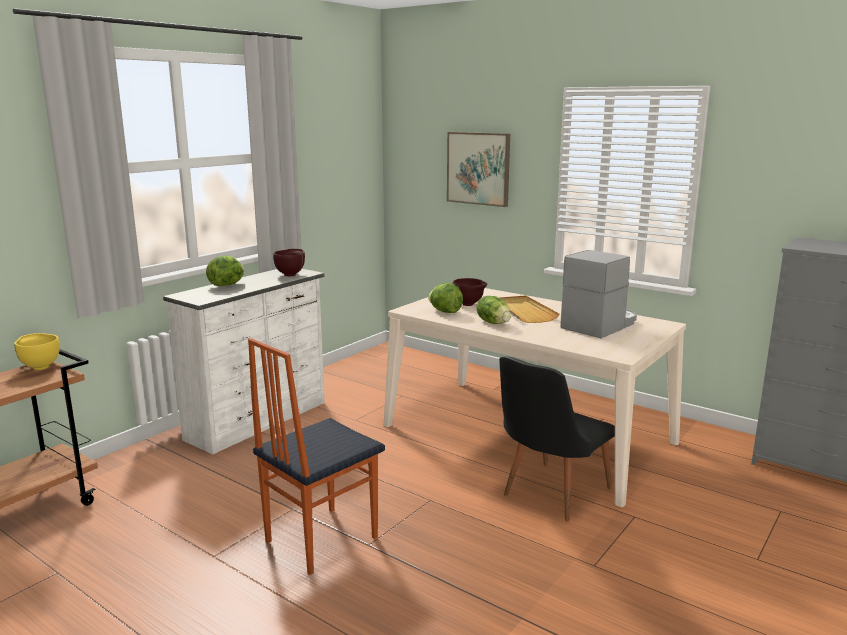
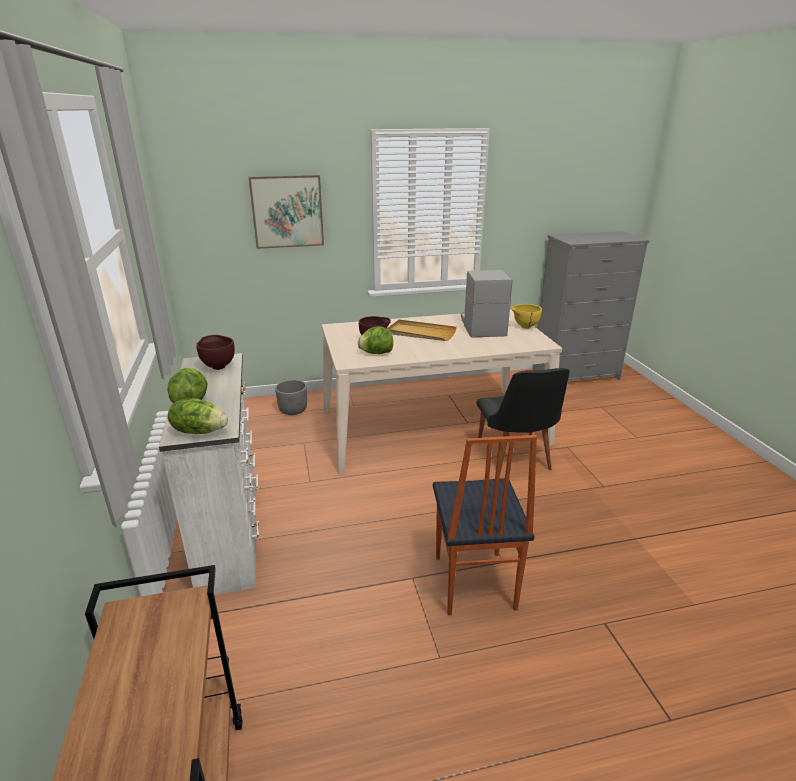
camera: 50 degrees left, 10 degrees up
yellow bowl [14,333,60,370] -> yellow bowl moved to [511,304,542,329]
lettuce [477,296,511,324] -> lettuce moved to [168,398,228,434]
none -> grey planter [275,380,307,415]

